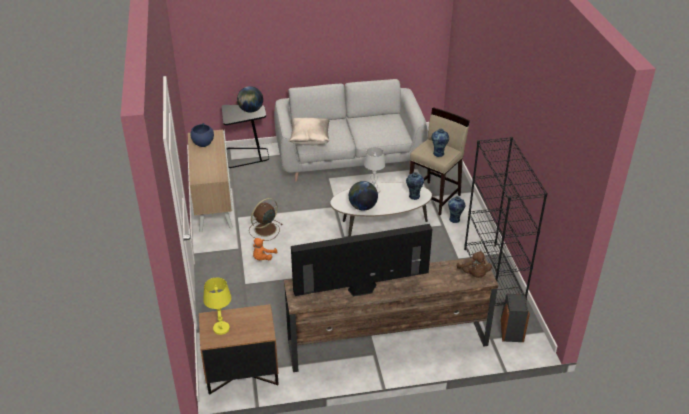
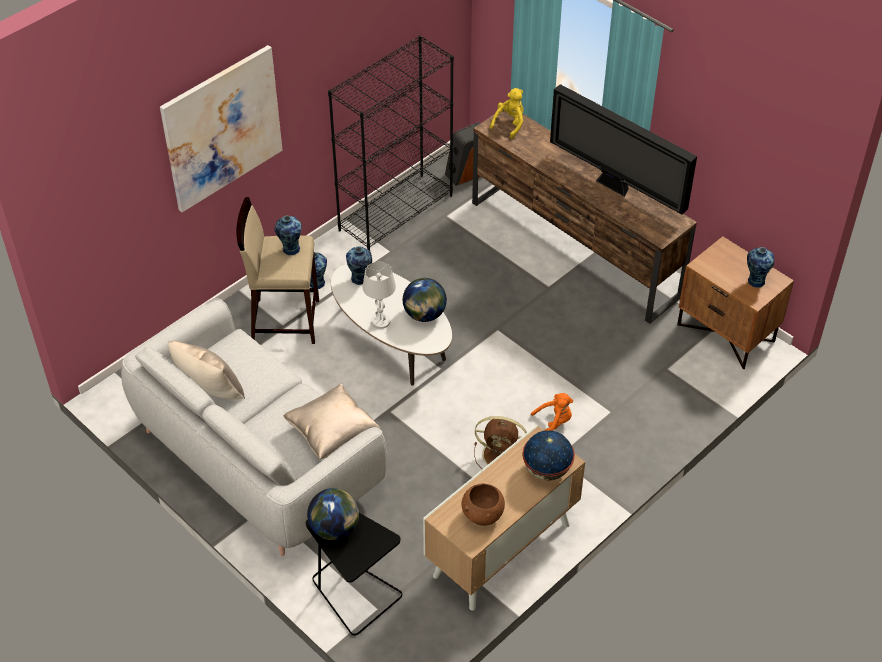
camera: 125 degrees left, 10 degrees up
blue bowl [190,123,214,147] -> brown bowl [461,484,505,526]
yellow table lamp [203,278,231,335] -> vase [747,247,774,287]
brown plush toy [457,251,492,278] -> yellow plush toy [490,88,524,139]
none -> picture [160,45,283,212]
none -> beige pillow [168,341,245,400]
none -> globe [522,430,575,480]

